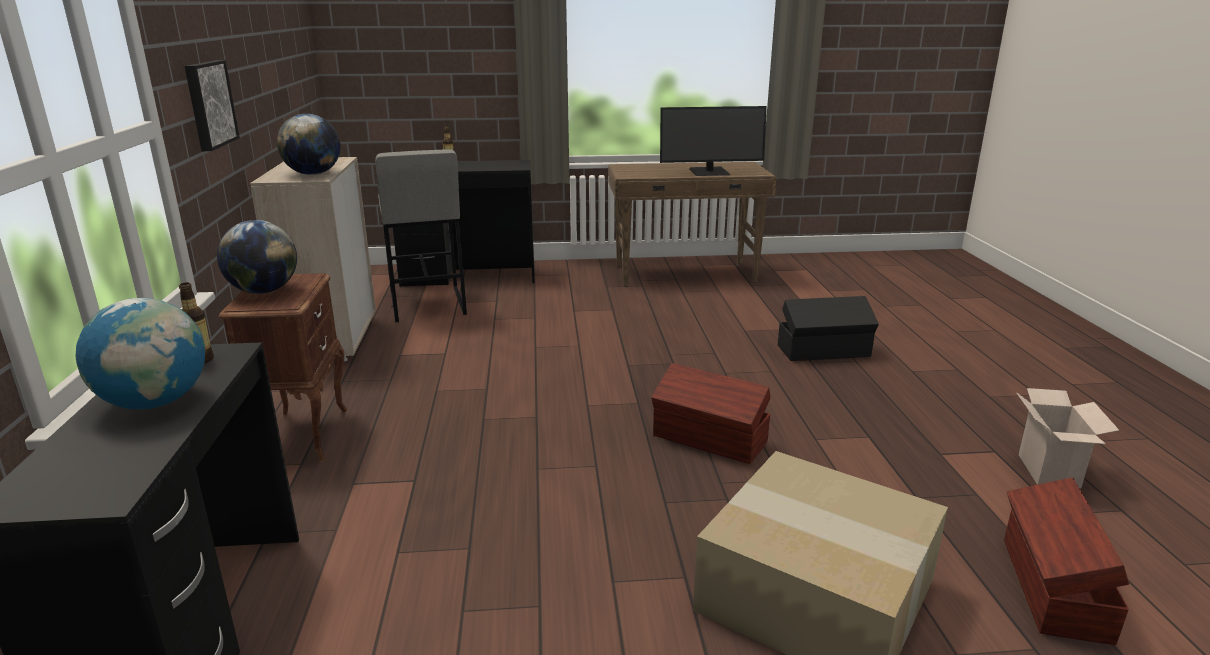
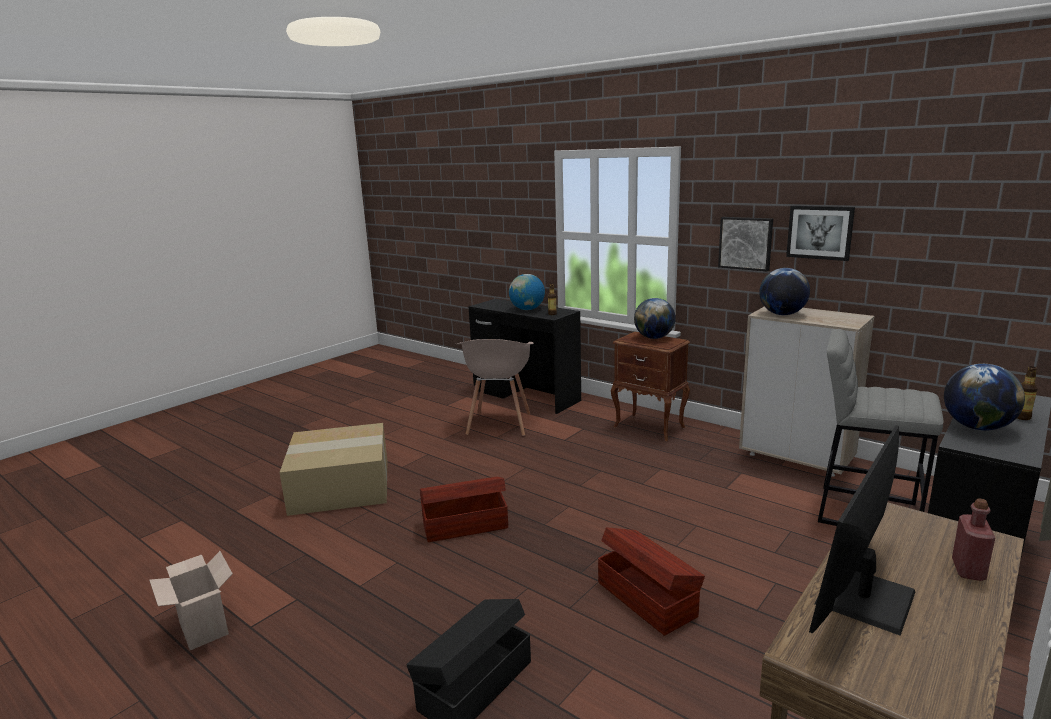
camera: 135 degrees right, 5 degrees down
brown storage box [1004,477,1129,645] -> brown storage box moved to [598,528,705,636]
none -> beige chair [457,339,534,436]
none -> picture [786,206,855,261]
none -> globe [944,364,1025,431]
none -> red bottle [952,498,995,581]

